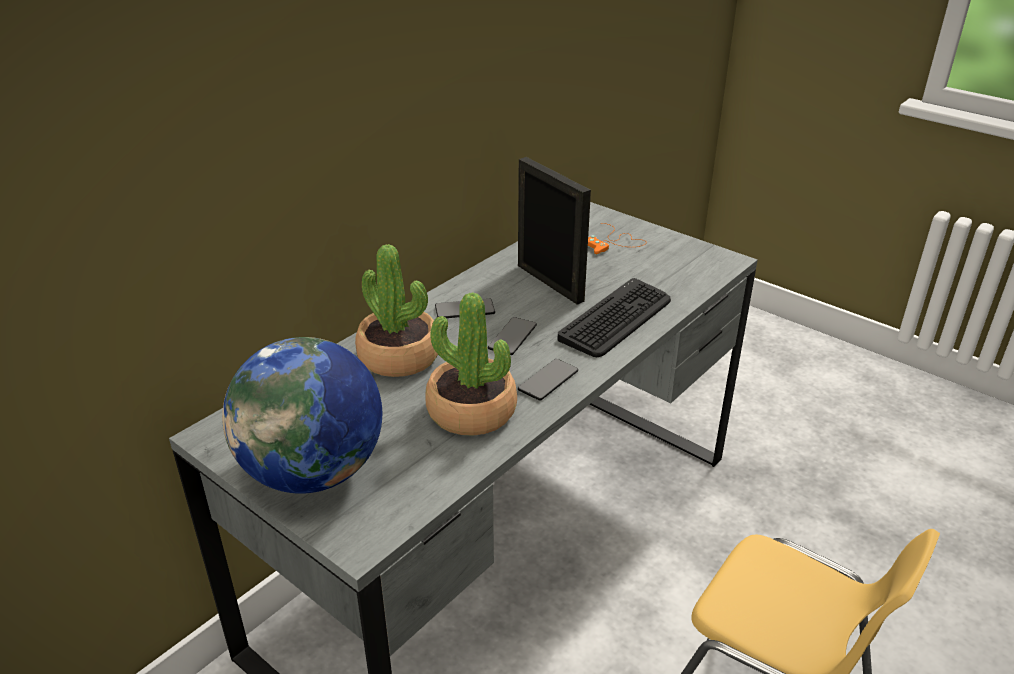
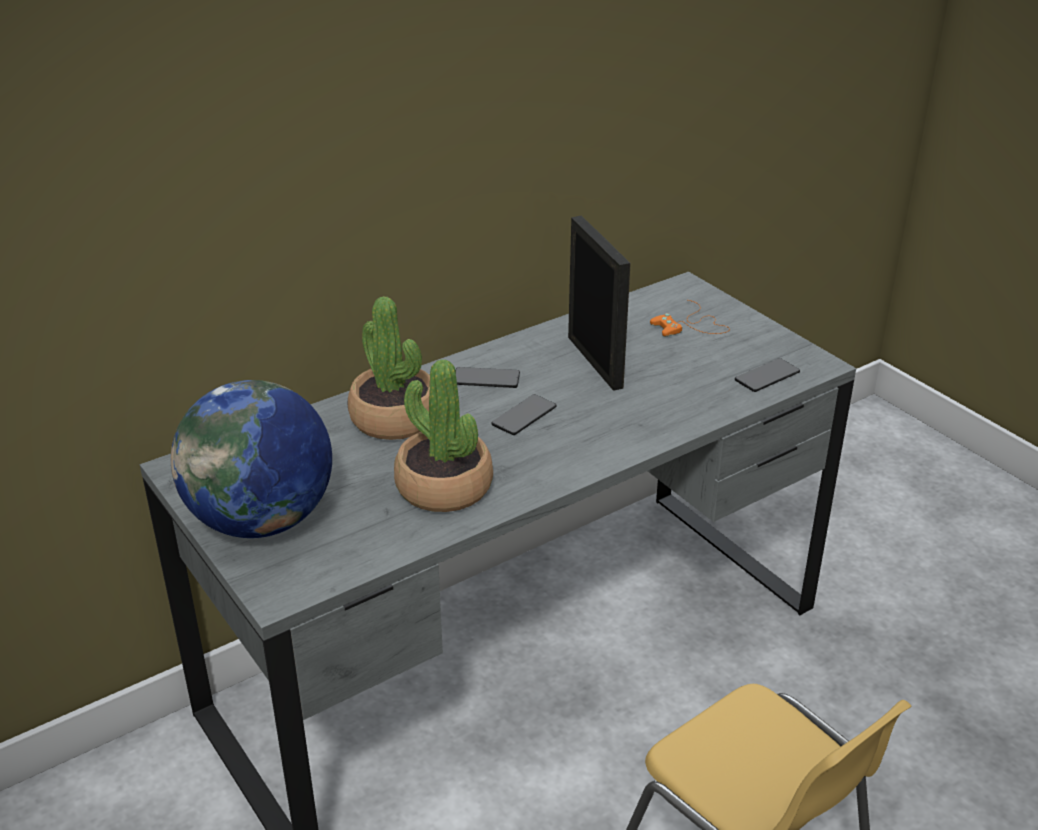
camera: 15 degrees right, 0 degrees up
phone [518,359,578,401] -> phone moved to [735,358,800,392]
keyboard [557,278,671,357] -> none

